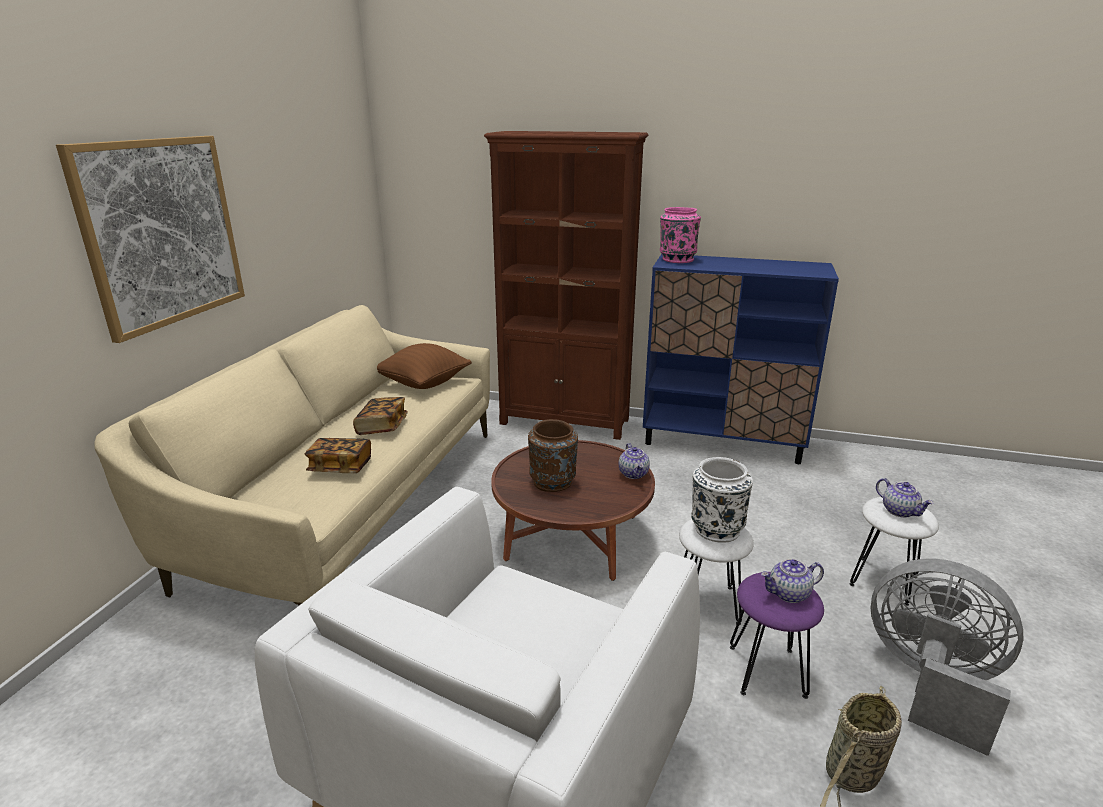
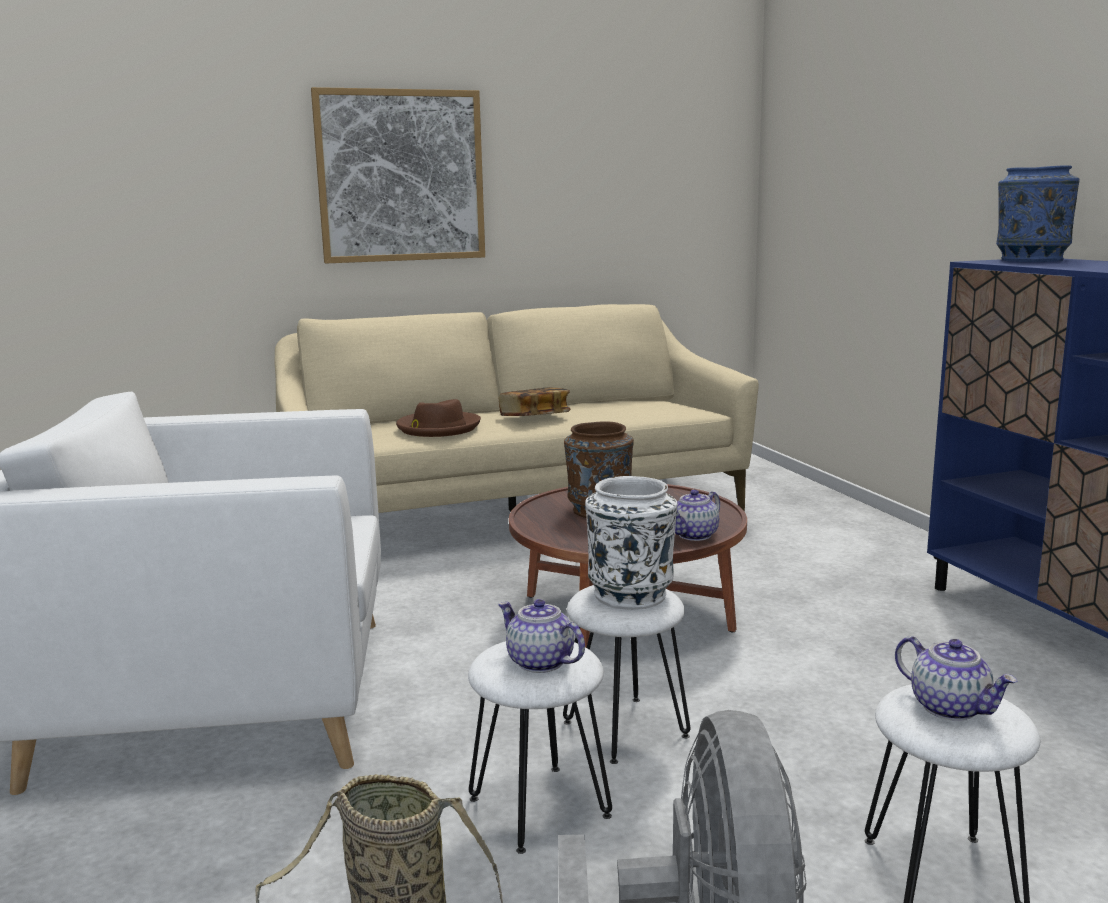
camera: 55 degrees right, 10 degrees down
book [305,438,371,473] -> brown hat [396,399,481,437]
brown pillow [377,343,472,389] -> none
brown bookcase [484,131,648,440] -> none
pink vase [660,207,701,263] -> blue vase [996,165,1079,262]
purple stool [730,572,824,699] -> white stool [468,641,612,854]
teapot [876,478,934,518] -> teapot turned 60 degrees counterclockwise [895,636,1017,721]

